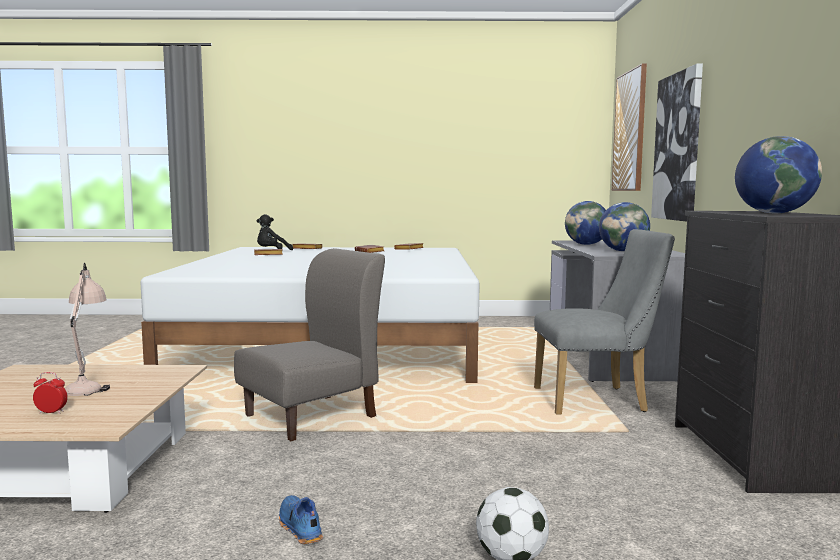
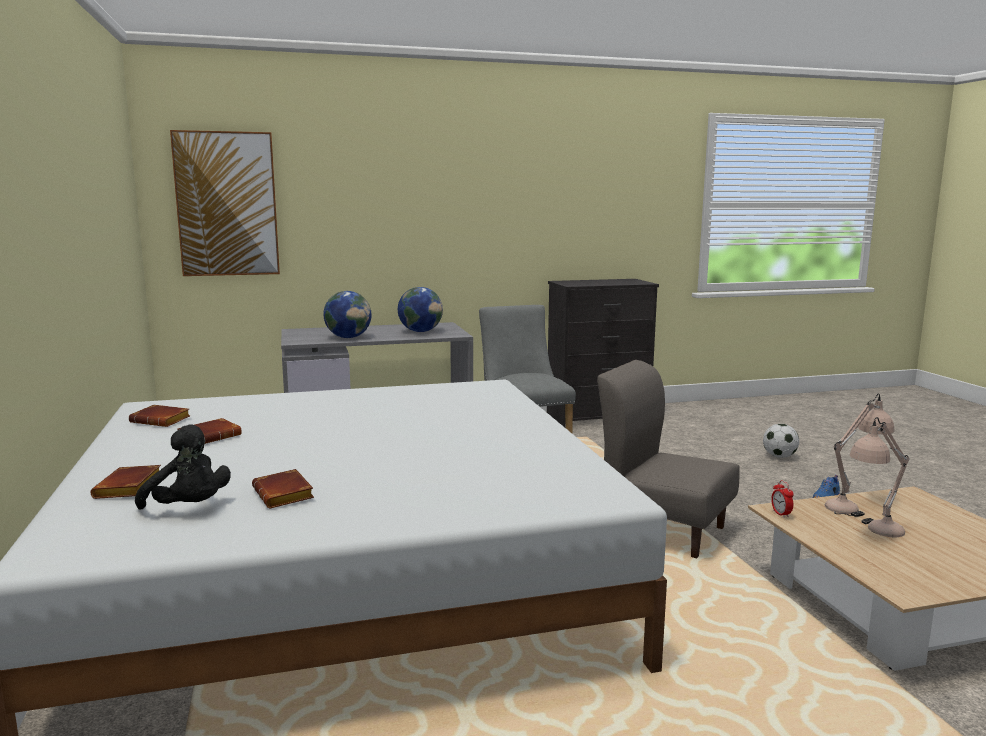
camera: 105 degrees left, 5 degrees up
alarm clock [33,372,68,414] -> alarm clock moved to [771,480,793,518]
picture [651,64,703,222] -> none
globe [735,136,822,214] -> none
none -> beige table lamp [825,393,895,517]

